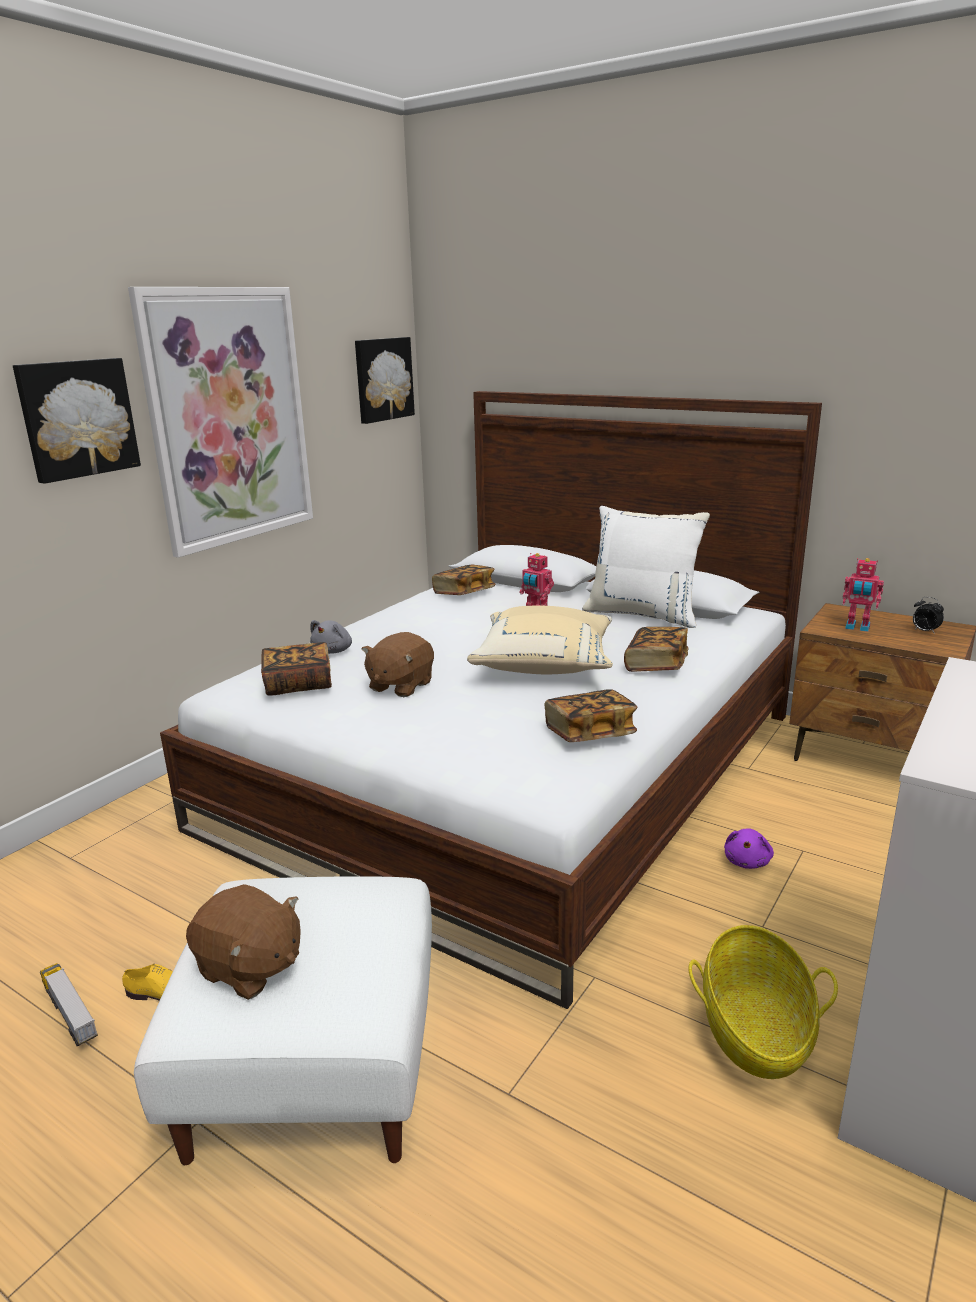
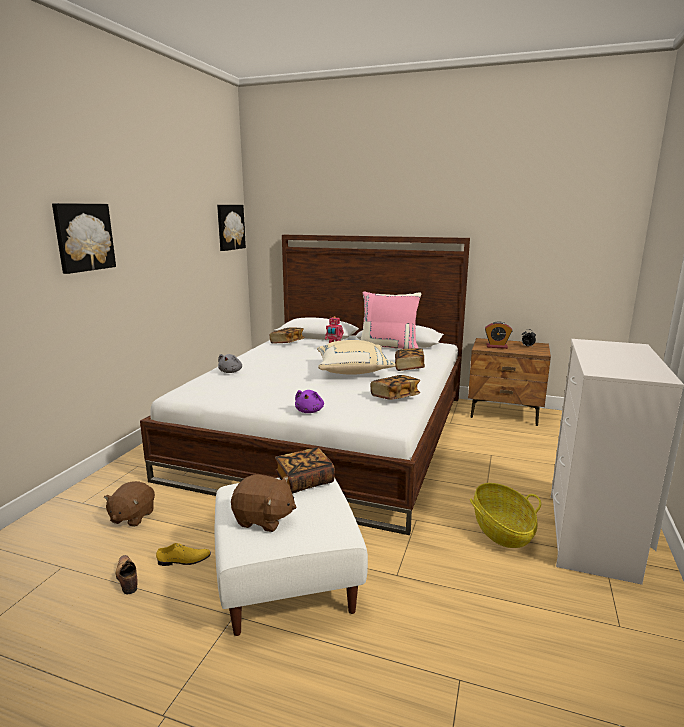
camera: 15 degrees left, 5 degrees down
toy truck [40,963,98,1046] -> shoe [116,555,138,594]
picture [128,287,313,558] -> none
book [261,642,332,696] -> book moved to [275,447,335,494]
brown plush toy [362,632,434,697] -> brown plush toy moved to [104,481,155,527]
white pillow [582,506,710,628] -> pink pillow [361,291,422,349]
purple plush toy [724,828,774,869] -> purple plush toy moved to [295,390,324,413]
toy robot [843,558,884,632] -> alarm clock [485,321,512,349]

